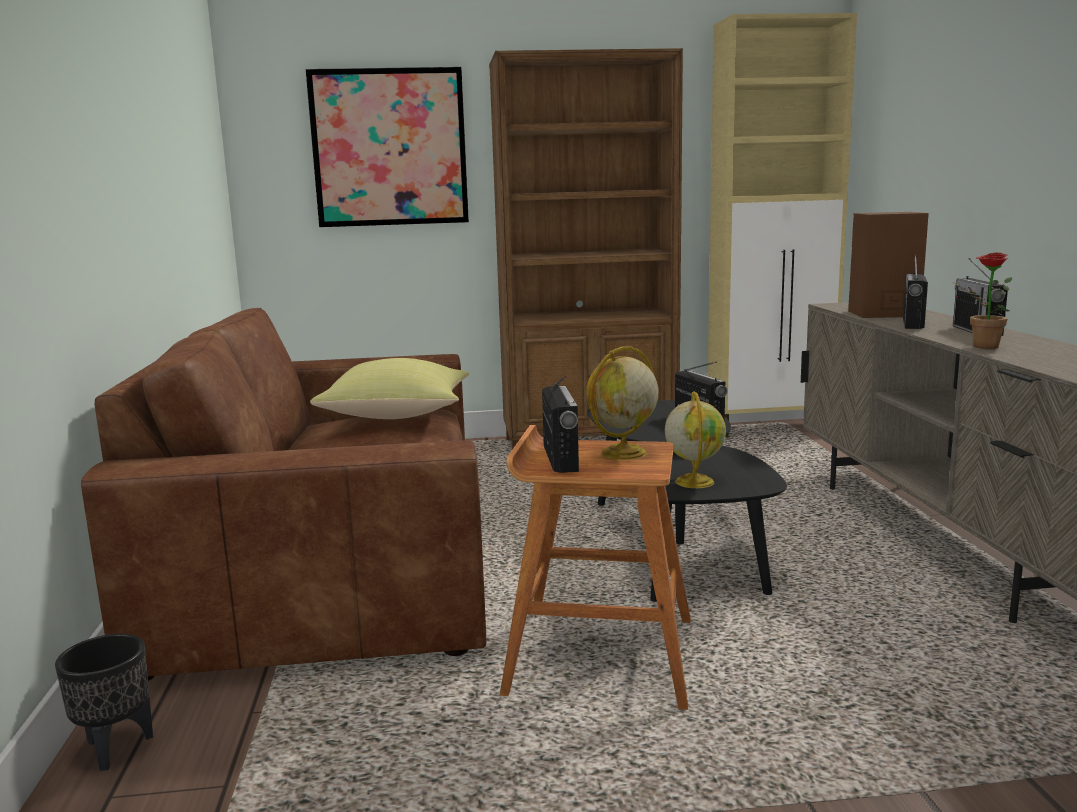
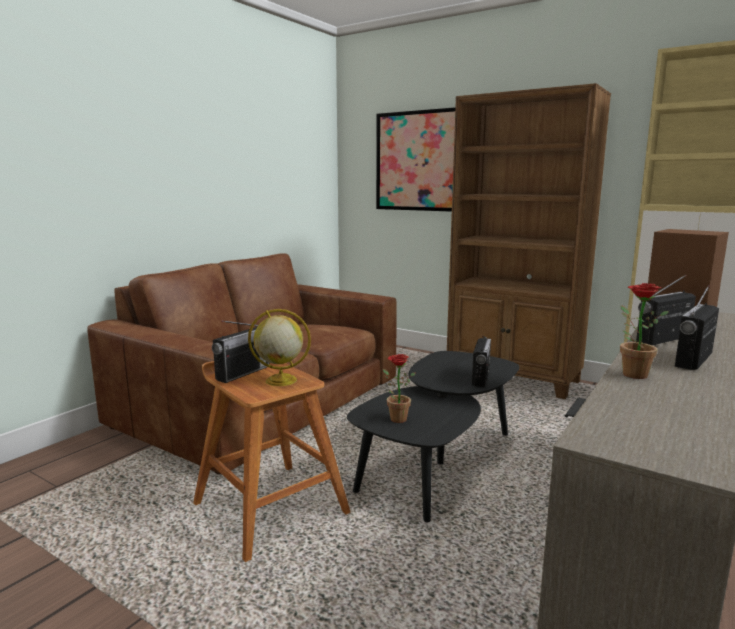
camera: 40 degrees right, 0 degrees up
black planter [55,634,153,771] -> none
yellow pillow [310,358,469,419] -> none
globe [665,392,726,488] -> potted plant [383,354,415,423]

